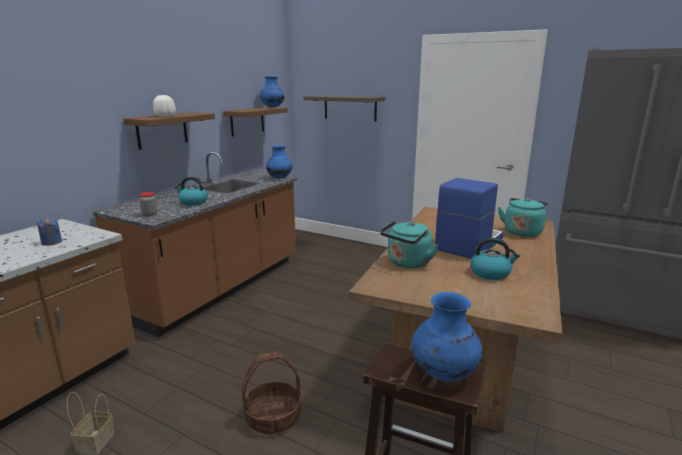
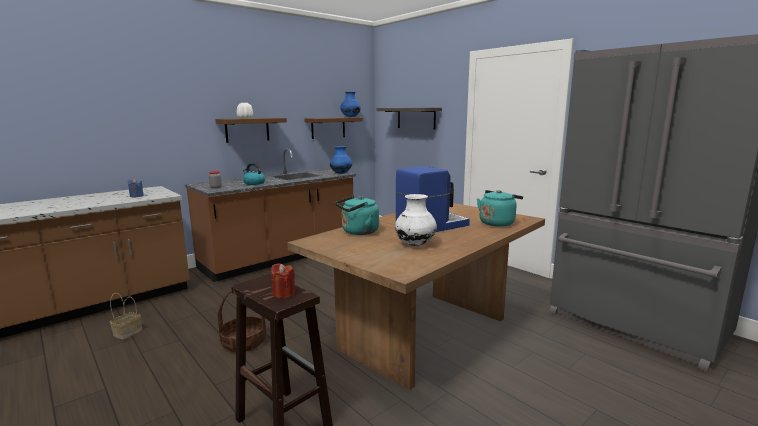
camera: 20 degrees right, 5 degrees down
blue vase [411,292,483,382] -> red candle [271,263,295,298]
kettle [470,238,520,280] -> white vase [395,194,437,246]

